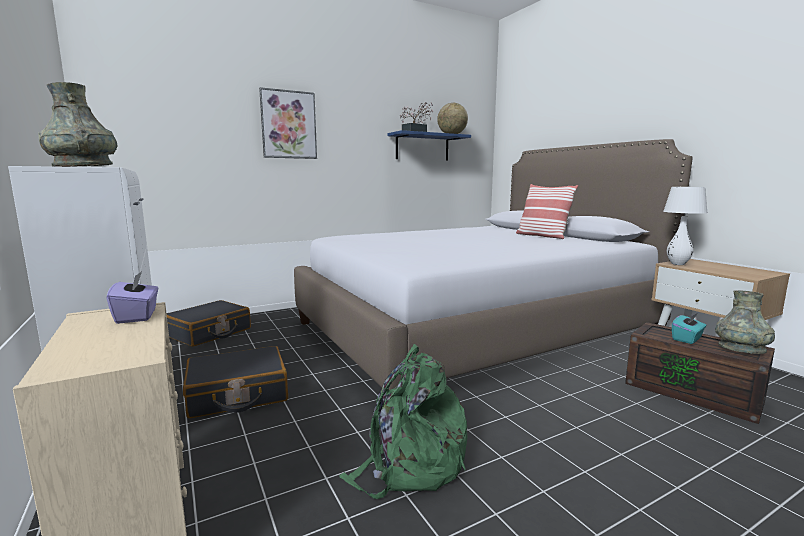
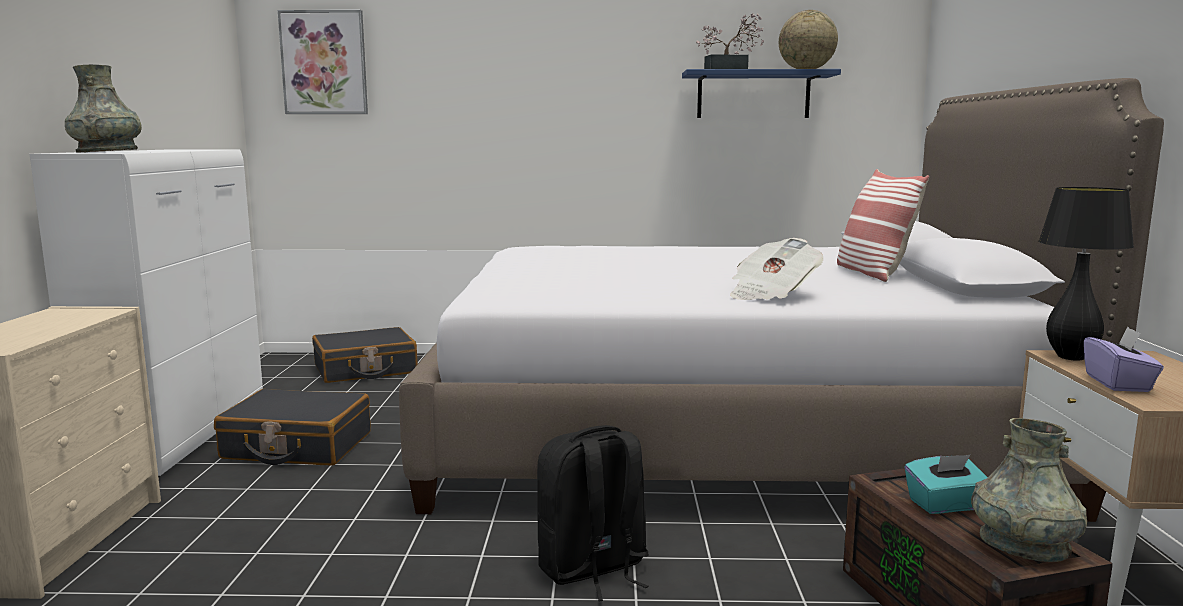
camera: 30 degrees right, 0 degrees up
purple tissue box [106,271,158,324] -> purple tissue box moved to [1084,327,1164,392]
picture [259,87,317,159] -> picture moved to [277,10,368,114]
green backpack [339,344,468,499] -> none
white table lamp [663,187,708,265] -> black table lamp [1038,187,1134,360]
none -> black backpack [537,425,649,601]
none -> newspaper [730,238,823,300]

